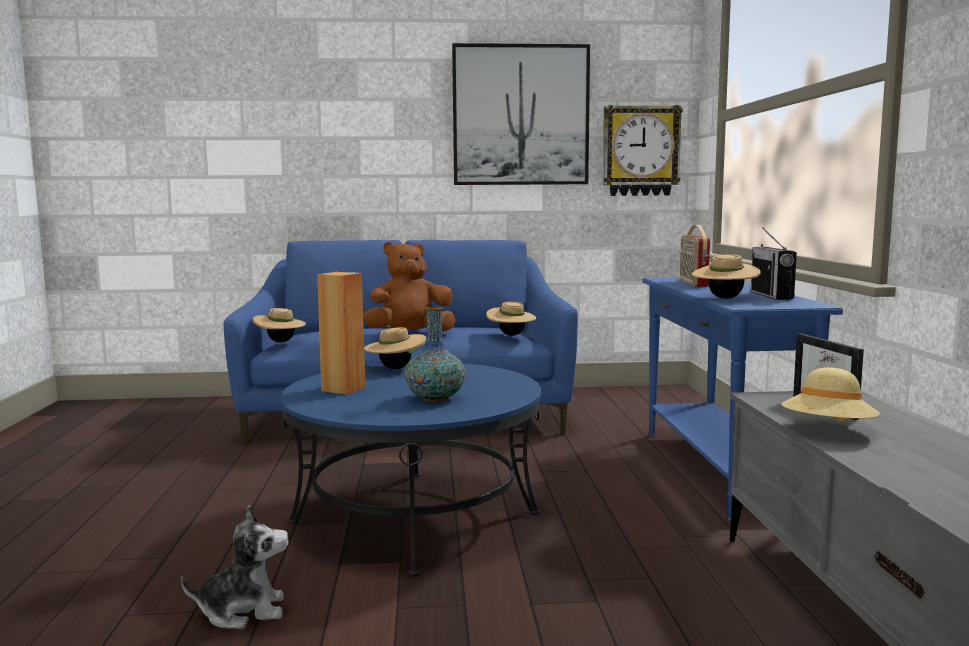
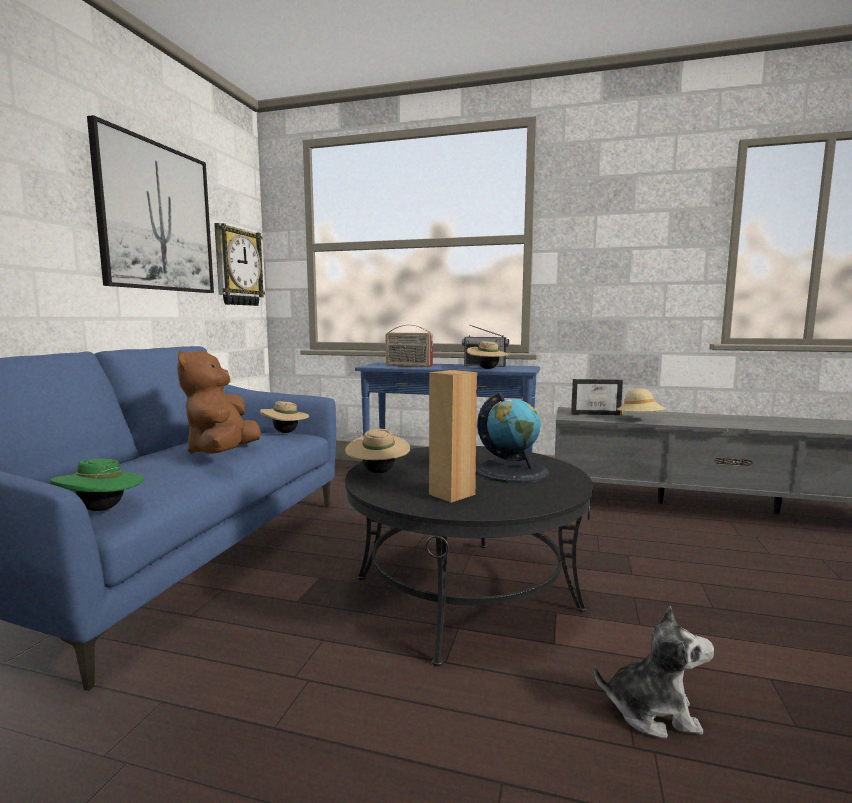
camera: 70 degrees left, 0 degrees up
plush toy [181,505,289,629] -> plush toy turned 90 degrees clockwise [594,606,714,739]
beige hat [253,308,306,342] -> green hat [50,458,144,511]
blue coffee table [280,363,541,577] -> black coffee table [345,446,593,666]
vase [404,307,465,402] -> globe [476,392,549,483]

